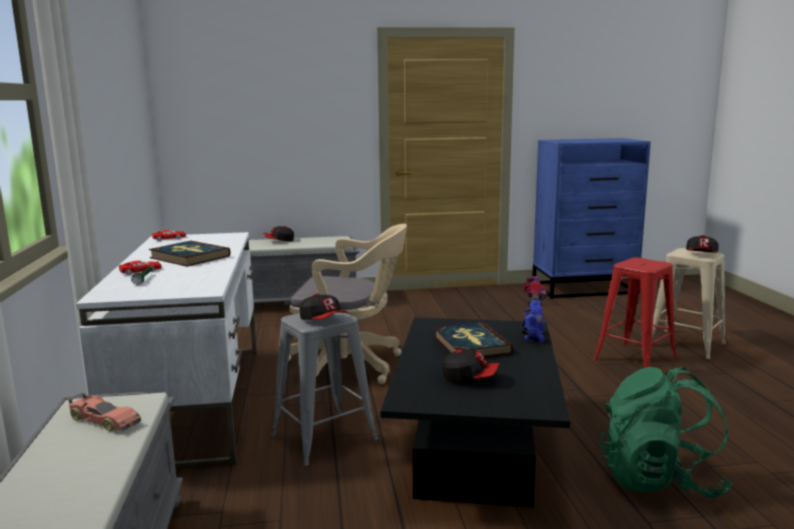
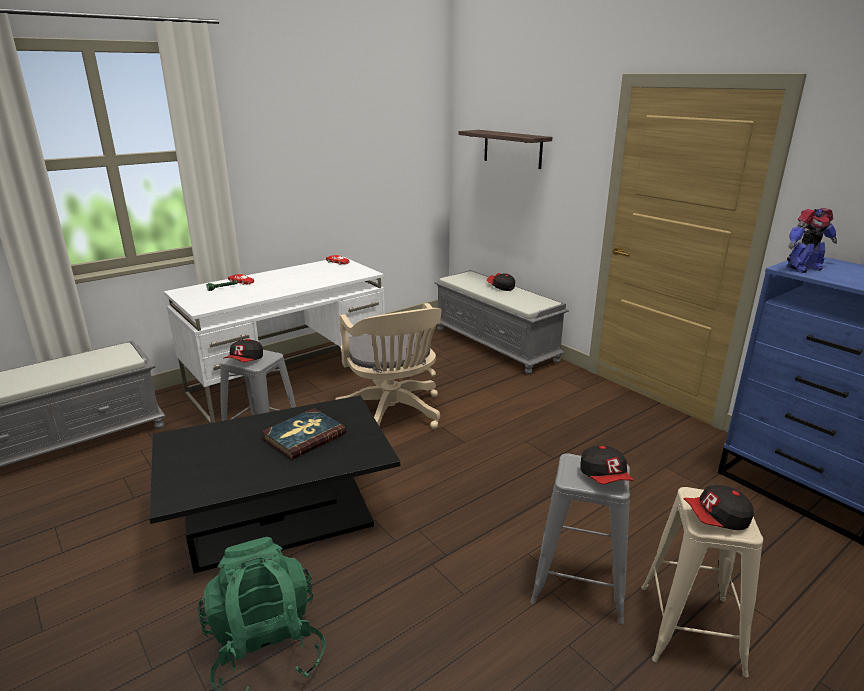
camera: 60 degrees right, 10 degrees up
toy car [68,393,141,431] -> none
book [149,241,231,267] -> none
cap [442,349,500,381] -> cap moved to [580,446,634,485]
toy robot [521,276,548,342] -> toy robot moved to [786,208,837,273]
red stool [594,257,677,368] -> grey stool [530,453,630,624]
none -> shelf [459,130,552,169]

